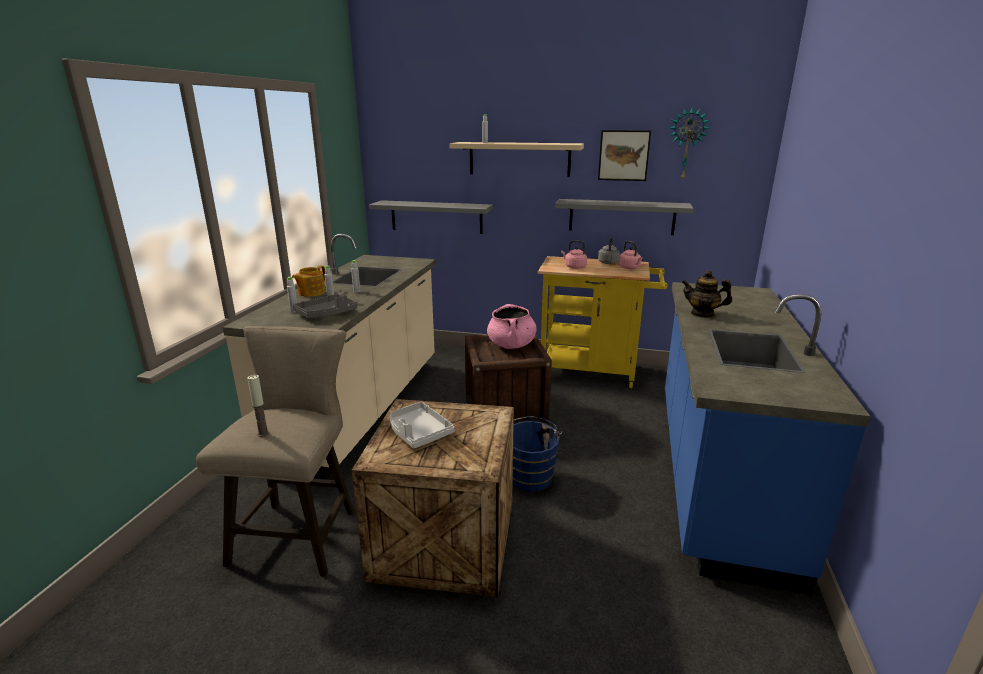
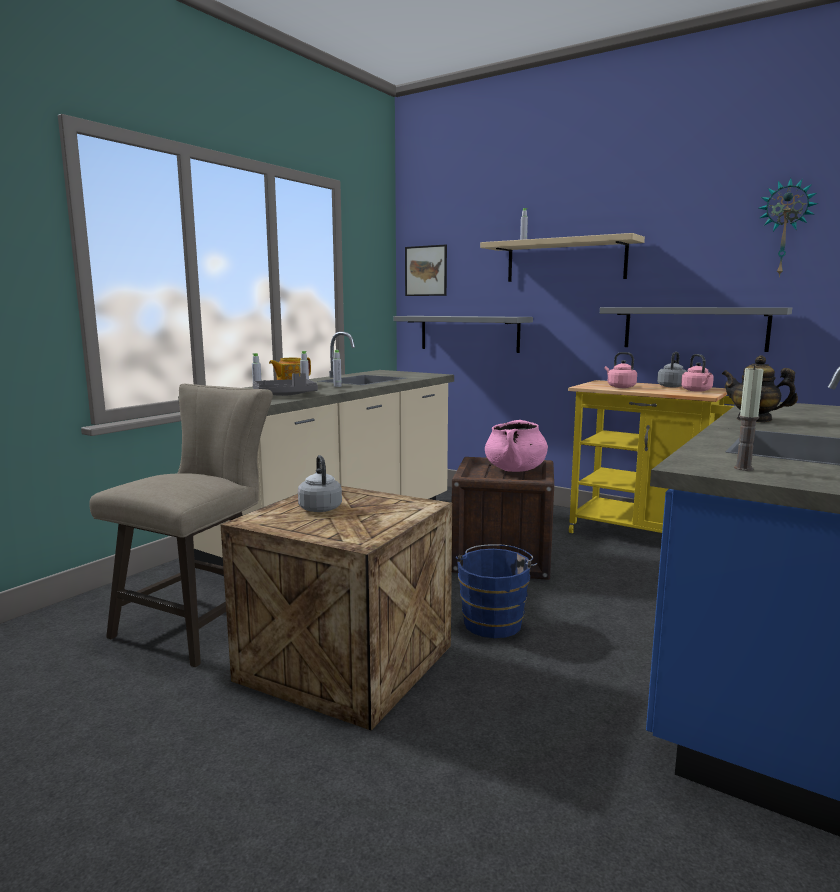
camera: 20 degrees right, 10 degrees down
candle [247,375,269,437] -> candle moved to [734,366,764,471]
grey tray [390,402,455,449] -> grey kettle [298,455,342,512]
picture [598,130,651,181] -> picture moved to [405,245,447,296]

